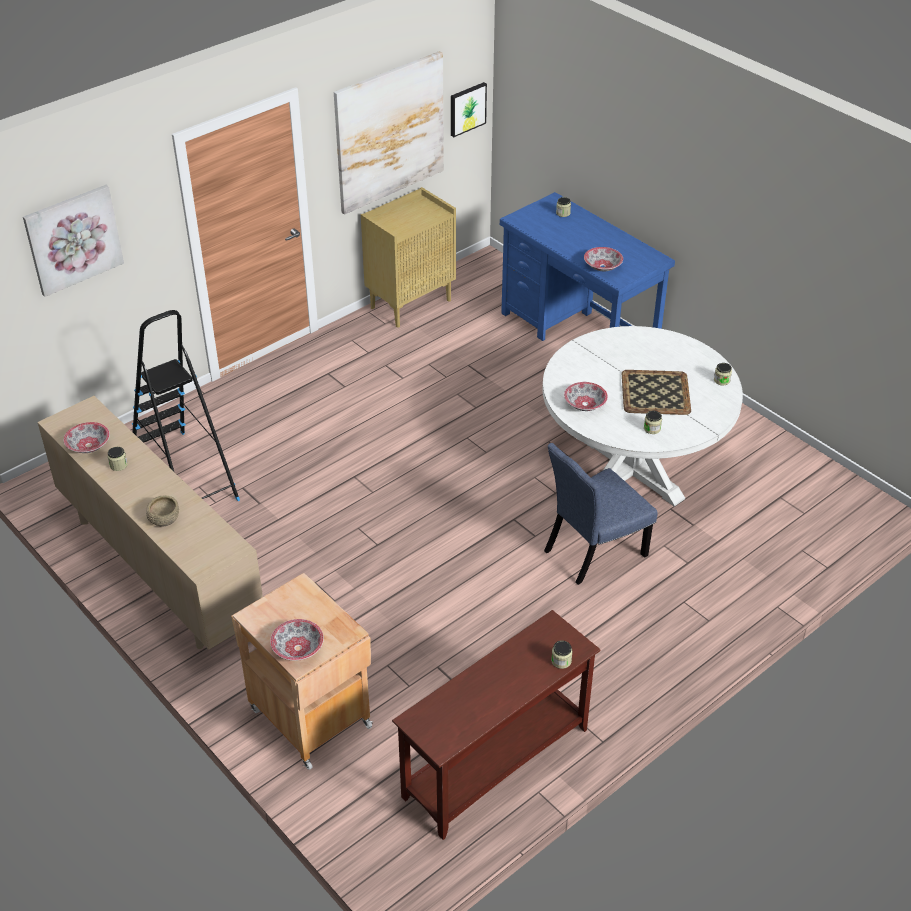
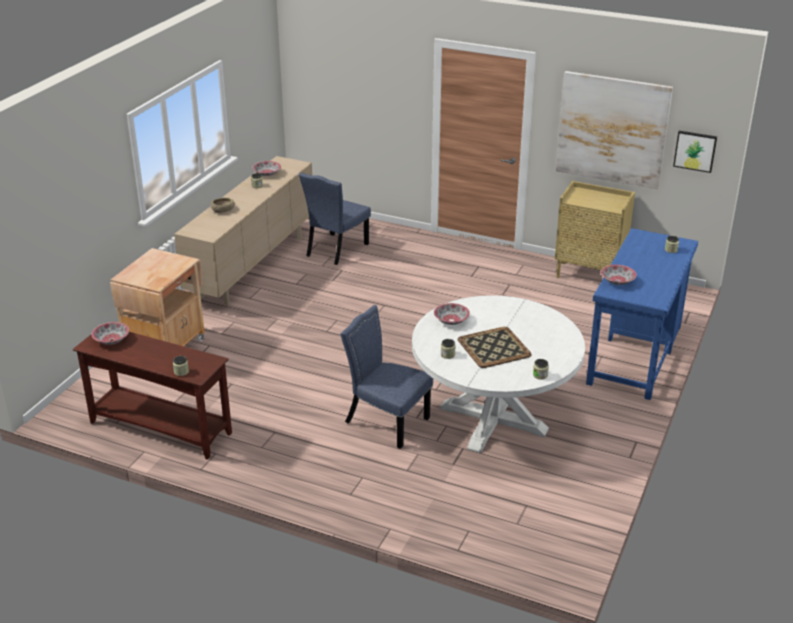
camera: 65 degrees right, 10 degrees down
picture [23,185,124,297] -> none
black step ladder [132,310,240,501] -> blue chair [299,173,371,265]
bowl [270,619,324,661] -> bowl moved to [92,322,129,345]

